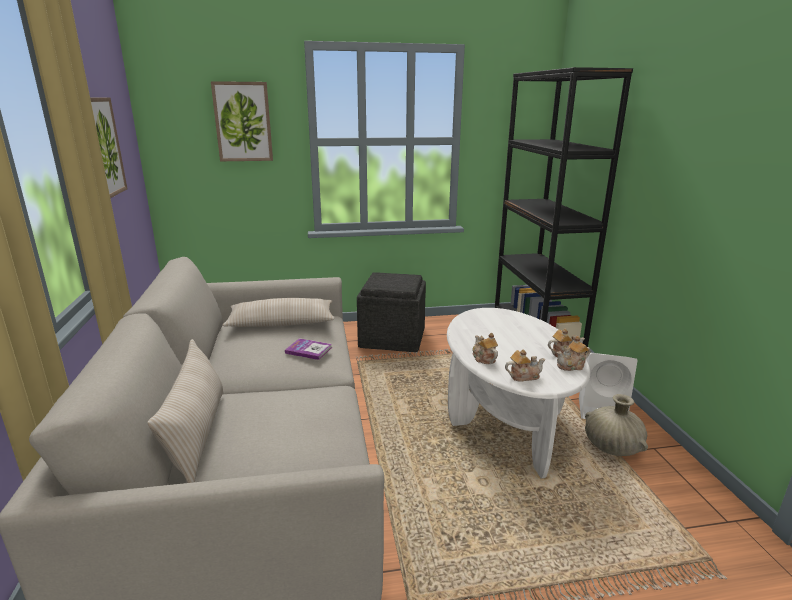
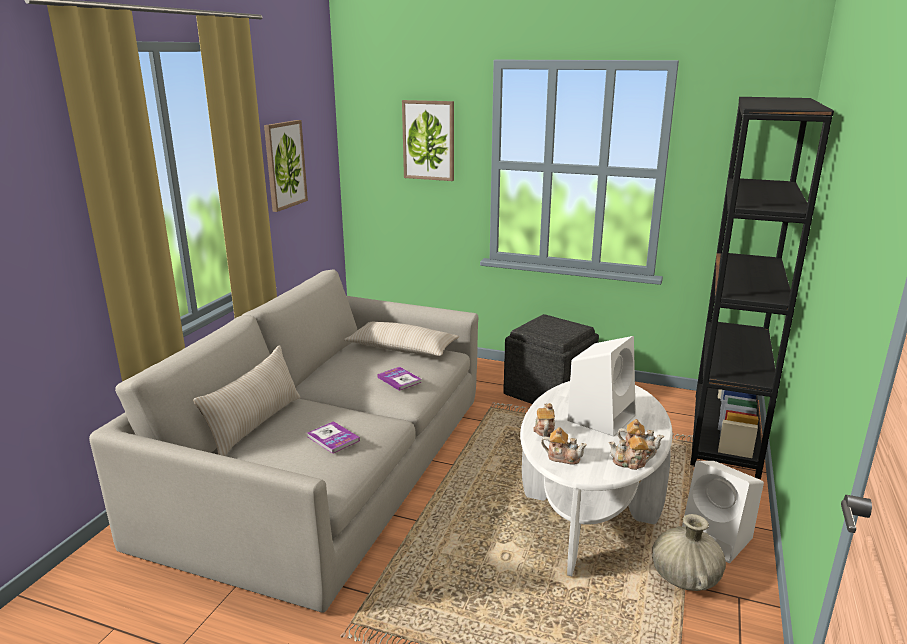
camera: 30 degrees right, 0 degrees up
none -> book [307,421,360,454]
none -> white speaker [567,336,636,437]

